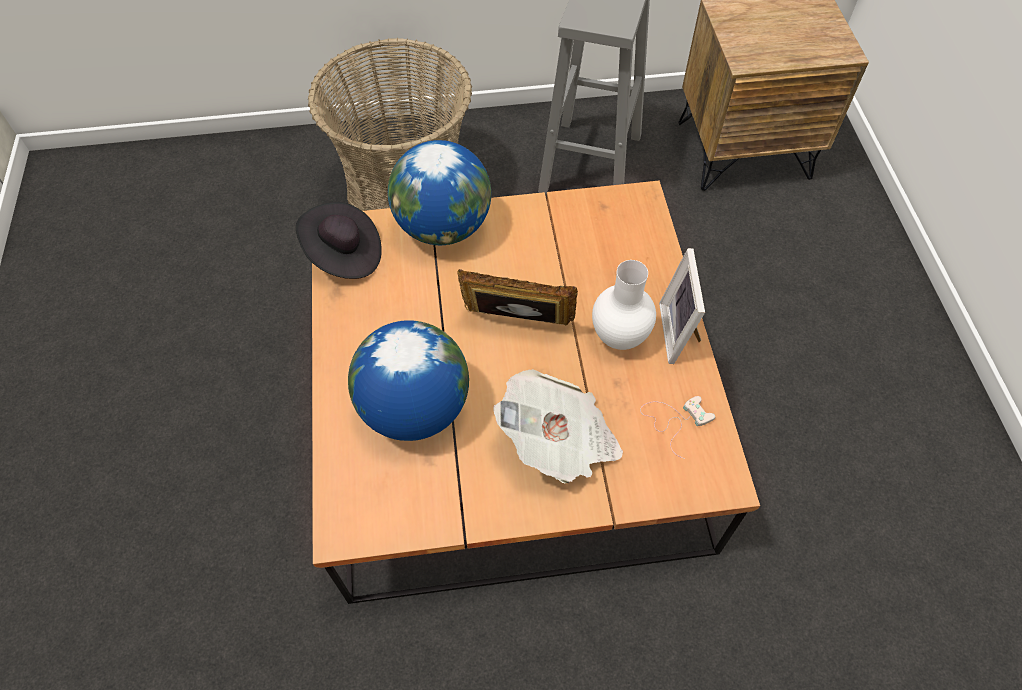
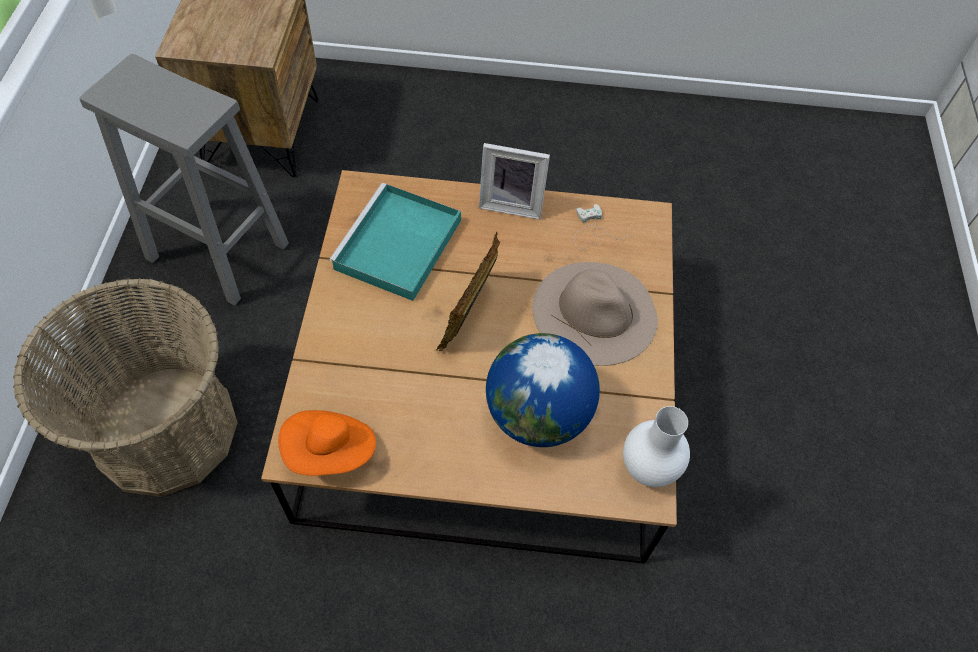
camera: 80 degrees left, 0 degrees up
black hat [296,202,382,279] -> orange hat [278,410,376,476]
globe [388,140,491,245] -> none
newspaper [493,369,623,483] -> beige hat [532,262,658,366]
white vase [592,260,656,350] -> white vase moved to [623,406,690,487]
none -> turquoise tray [329,183,461,301]

